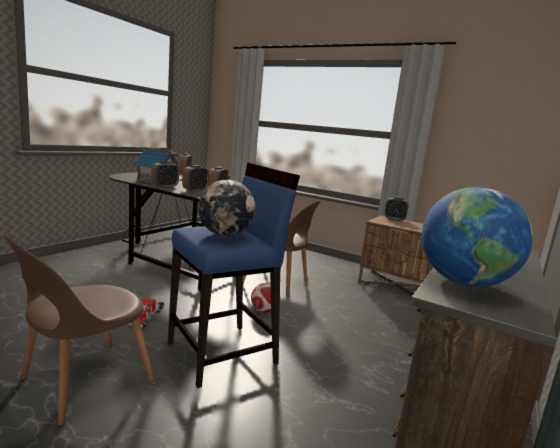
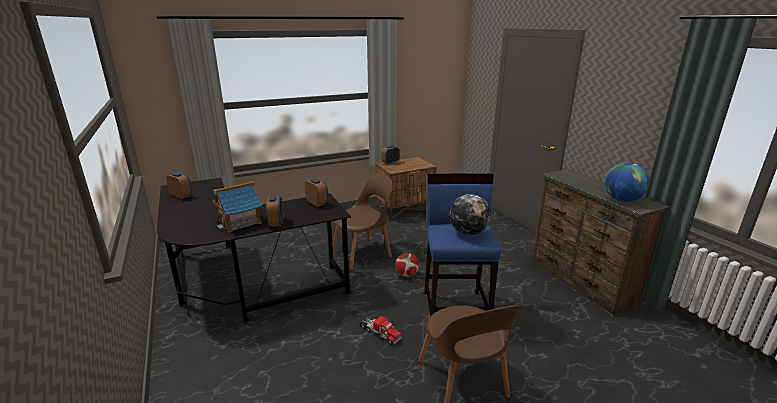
camera: 55 degrees left, 10 degrees up
alarm clock [182,165,209,192] -> none

